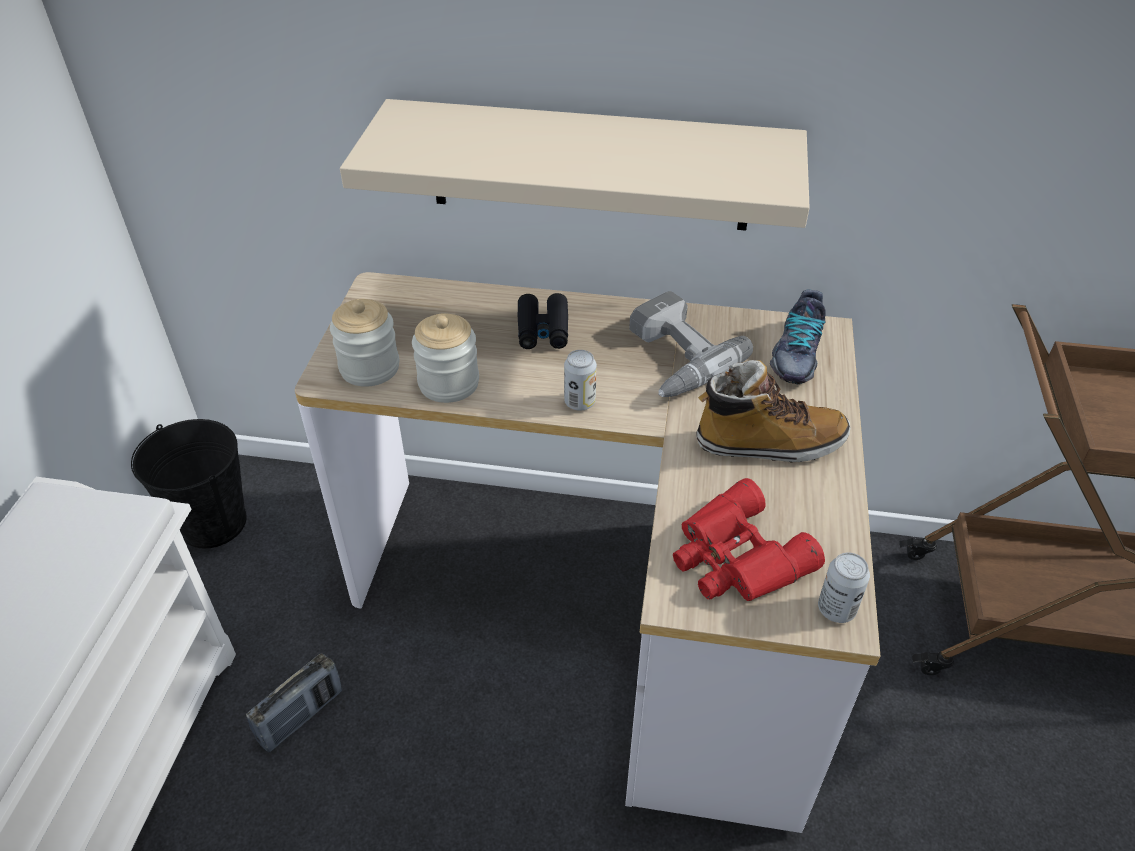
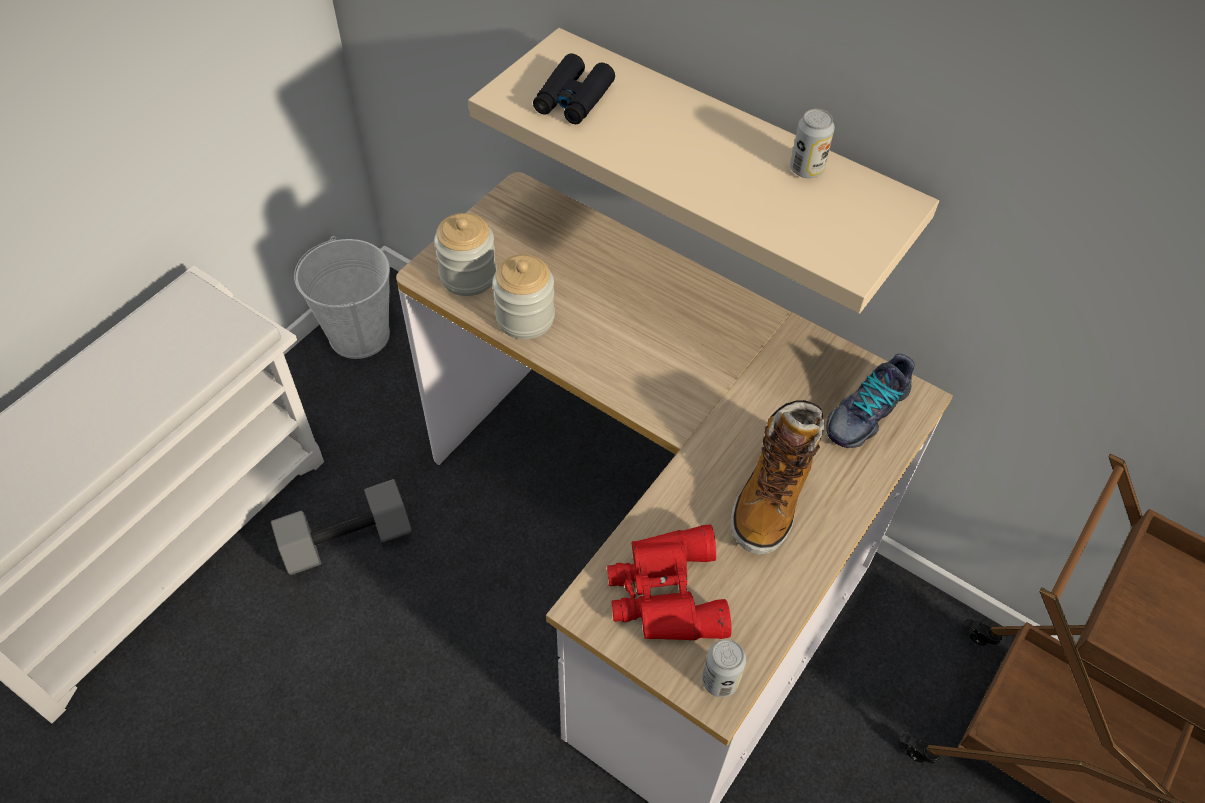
camera: 25 degrees right, 10 degrees up
black bucket [131,419,247,549] -> white bucket [294,236,390,359]
radio [246,653,342,752] -> grey dumbbell [271,479,412,575]
black binoculars [518,293,568,349] -> black binoculars moved to [533,53,615,124]
can [564,350,597,411] -> can moved to [790,109,835,178]
power drill [629,291,753,397] -> none
boot [696,360,851,462] -> boot turned 90 degrees clockwise [730,400,825,555]

